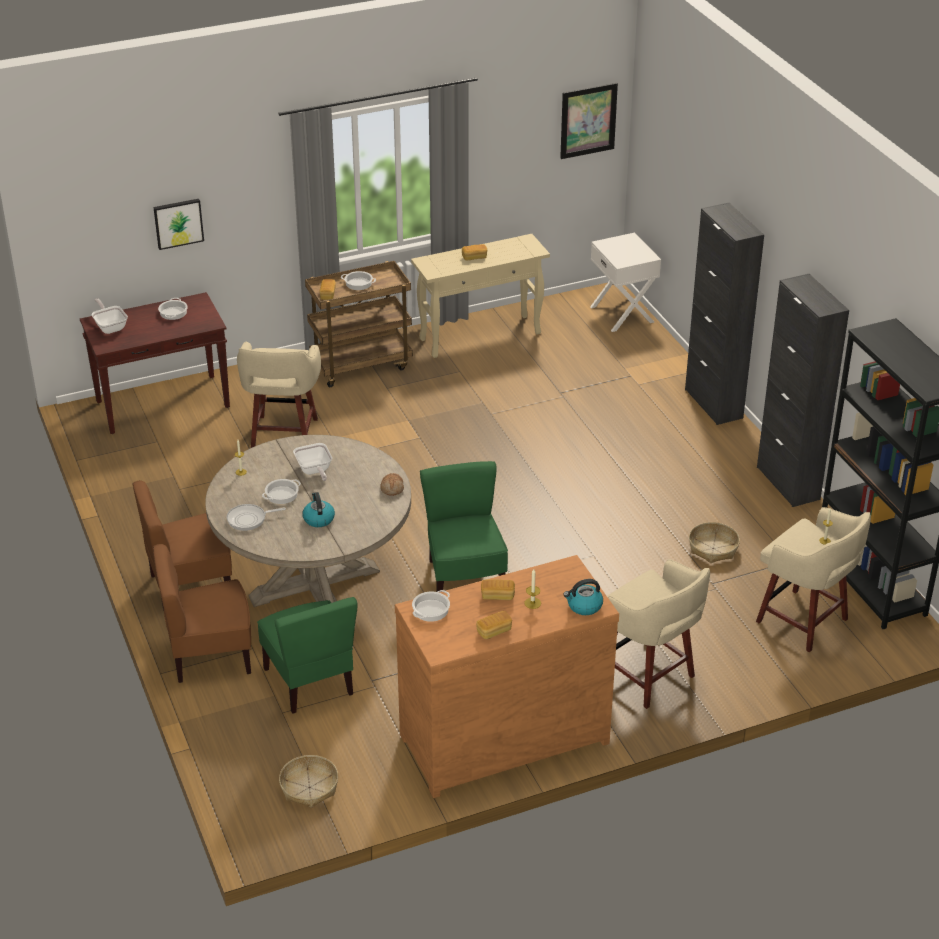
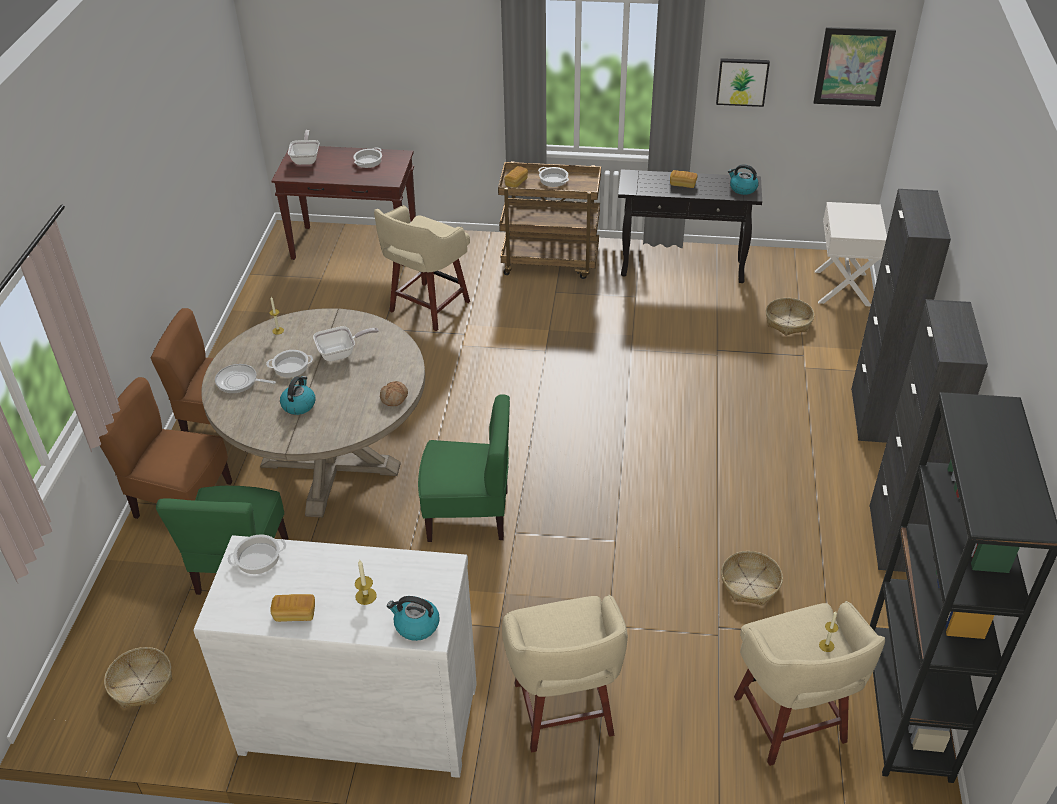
camera: 30 degrees right, 5 degrees up
picture [153,199,204,250] -> picture moved to [716,58,770,107]
frying pan [293,443,332,481] -> frying pan turned 120 degrees counterclockwise [313,326,379,361]
brown dresser [395,555,619,798] -> white dresser [193,535,477,778]
beige console table [411,234,550,358] -> black console table [618,169,762,283]
green chair [420,461,508,592] -> green chair turned 75 degrees clockwise [418,394,510,542]
bread [481,579,515,600] -> none
none -> kettle [728,164,759,195]
none -> basket [766,298,814,336]

